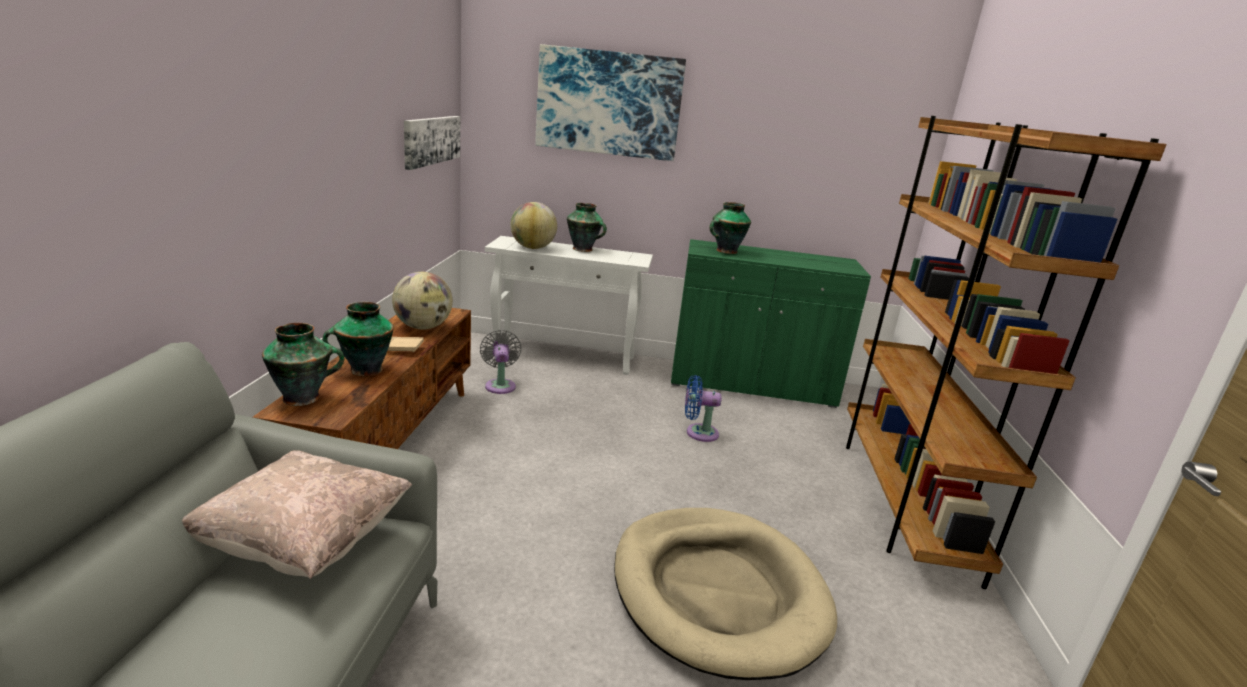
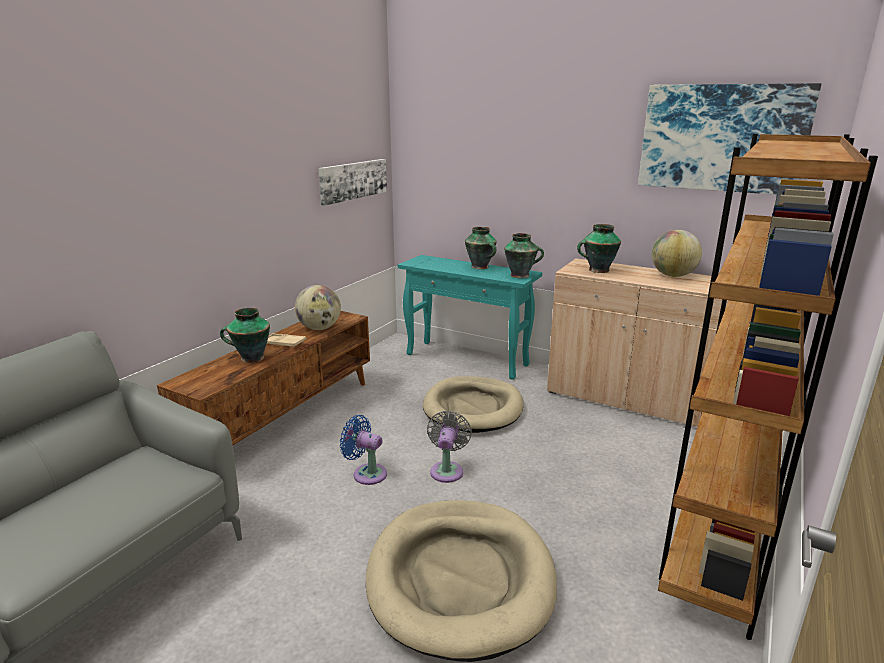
camera: 25 degrees right, 0 degrees up
beige pillow [182,450,412,579] -> none
vase [262,323,344,406] -> vase moved to [504,233,544,278]
grey fan [480,330,522,394] -> grey fan moved to [427,411,472,483]
white console table [485,236,653,375] -> turquoise console table [398,255,542,380]
globe [511,202,557,249] -> globe moved to [652,230,702,277]
picture [535,44,686,161] -> picture moved to [638,83,821,195]
green cabinet [671,239,871,408] -> beige cabinet [547,258,729,427]
blue fan [685,375,722,442] -> blue fan moved to [340,415,387,485]
none -> beige dog bed [423,376,523,433]

